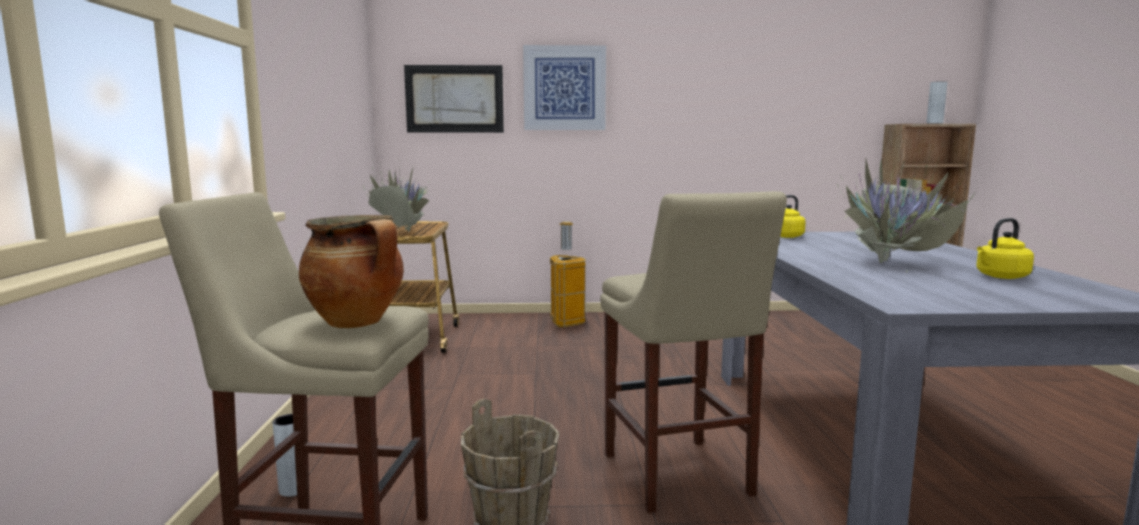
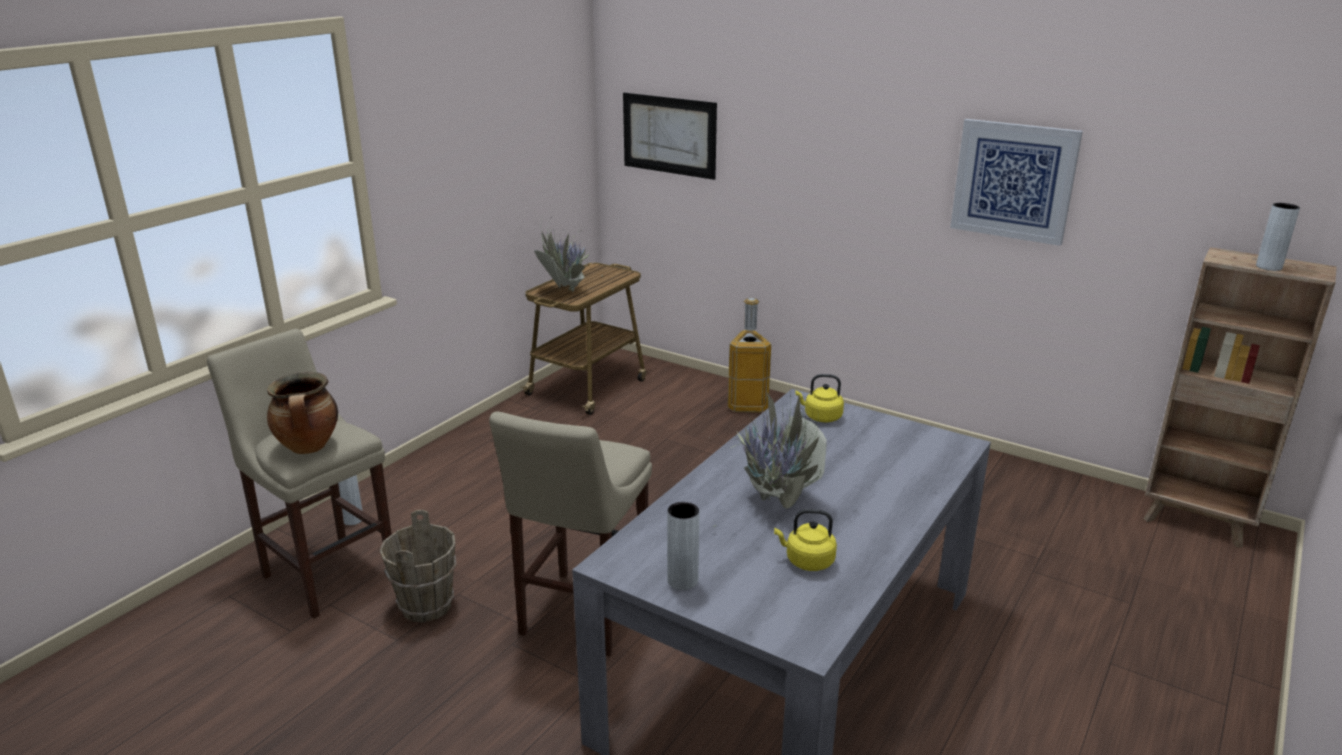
camera: 35 degrees right, 15 degrees up
picture [523,45,606,130] -> picture moved to [950,119,1083,246]
none -> grey vase [667,502,699,590]

